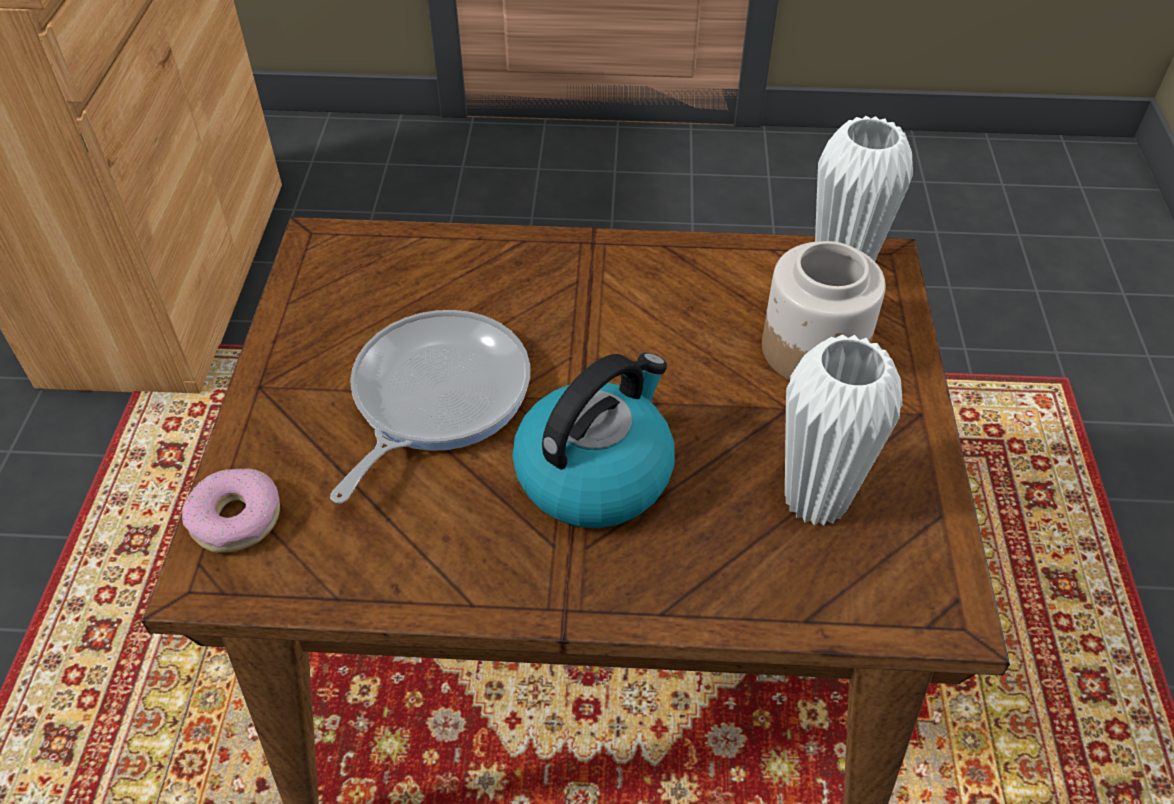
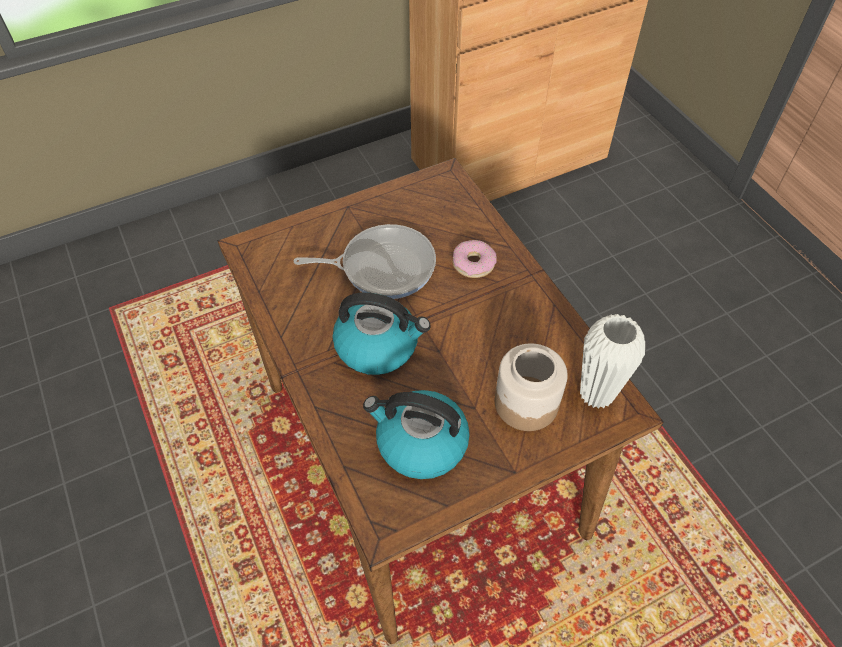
camera: 60 degrees right, 5 degrees up
donut [182,468,280,553] -> donut moved to [453,240,497,278]
white vase [785,334,902,526] -> kettle [363,390,470,479]

